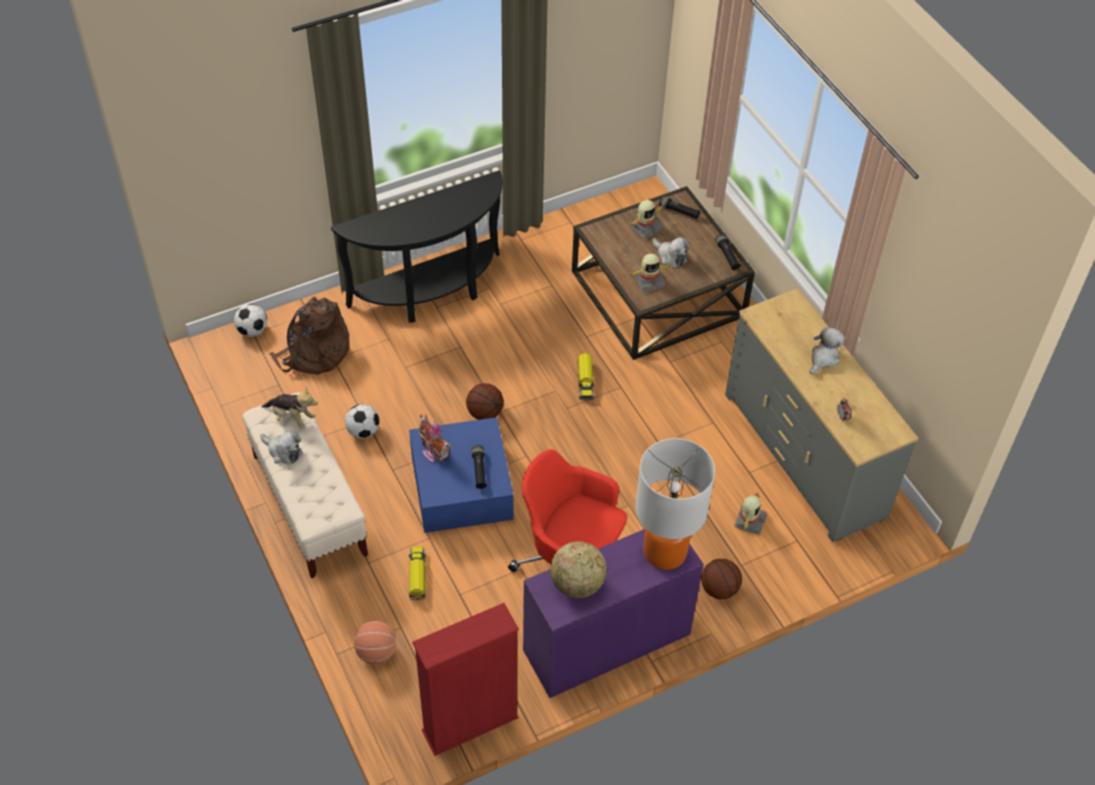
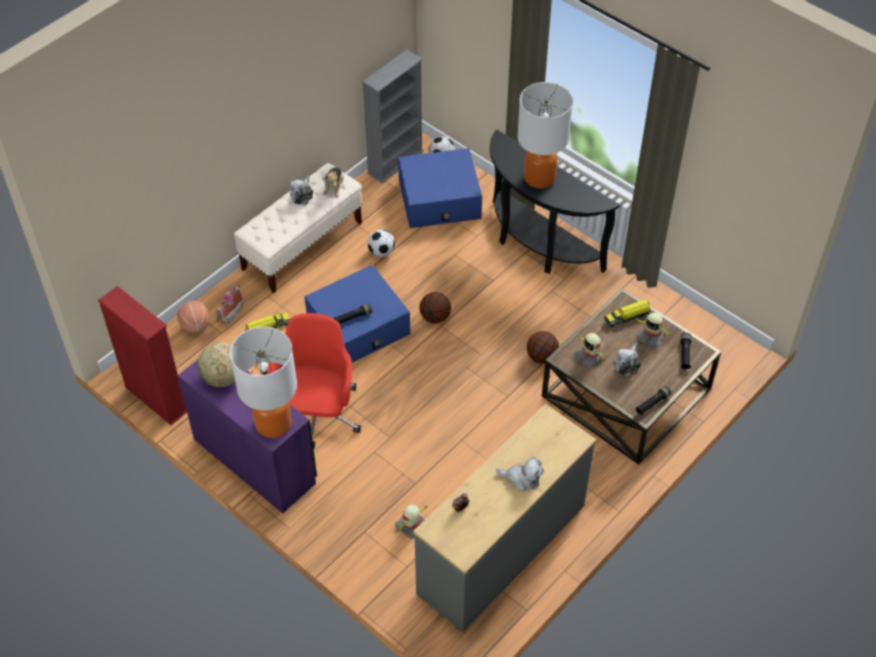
camera: 70 degrees right, 0 degrees up
brown backpack [269,297,350,375] -> blue storage box [398,148,482,228]
toy house [419,415,452,464] -> toy house moved to [216,284,243,324]
toy truck [578,353,594,400] -> toy truck moved to [604,300,651,328]
basketball [701,559,742,599] -> basketball moved to [527,331,559,364]
toy robot [734,493,767,535] -> toy robot turned 135 degrees clockwise [395,503,429,539]
none -> grey bookcase [362,50,424,183]
none -> table lamp [517,82,573,189]

